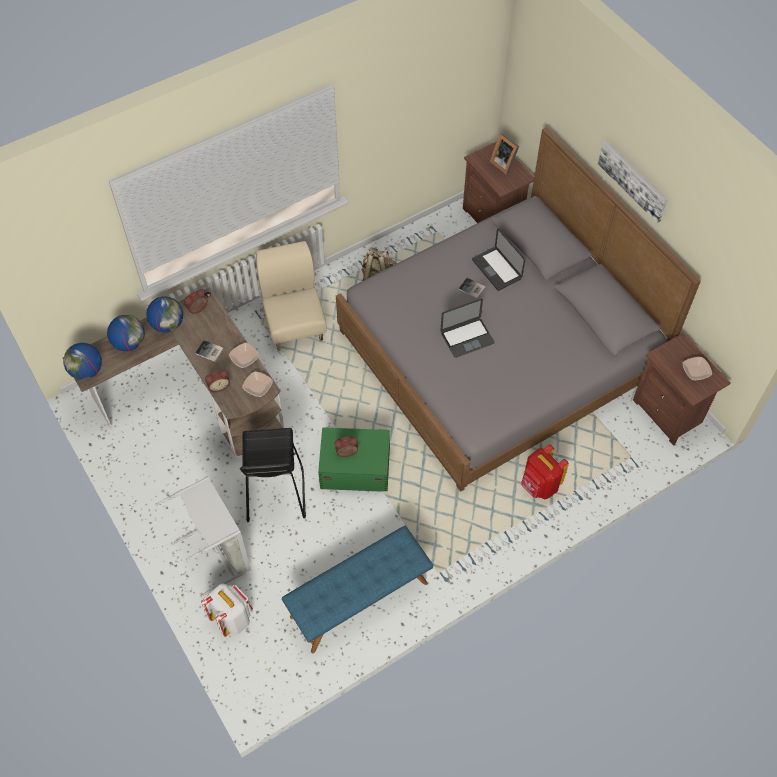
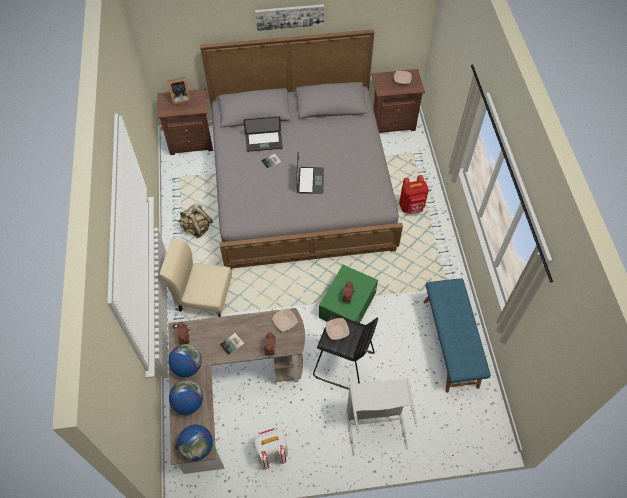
camera: 65 degrees left, 0 degrees up
white backpack [201,583,253,637] -> white backpack moved to [254,427,288,470]
bowl [229,343,259,368] -> bowl moved to [325,318,349,340]

